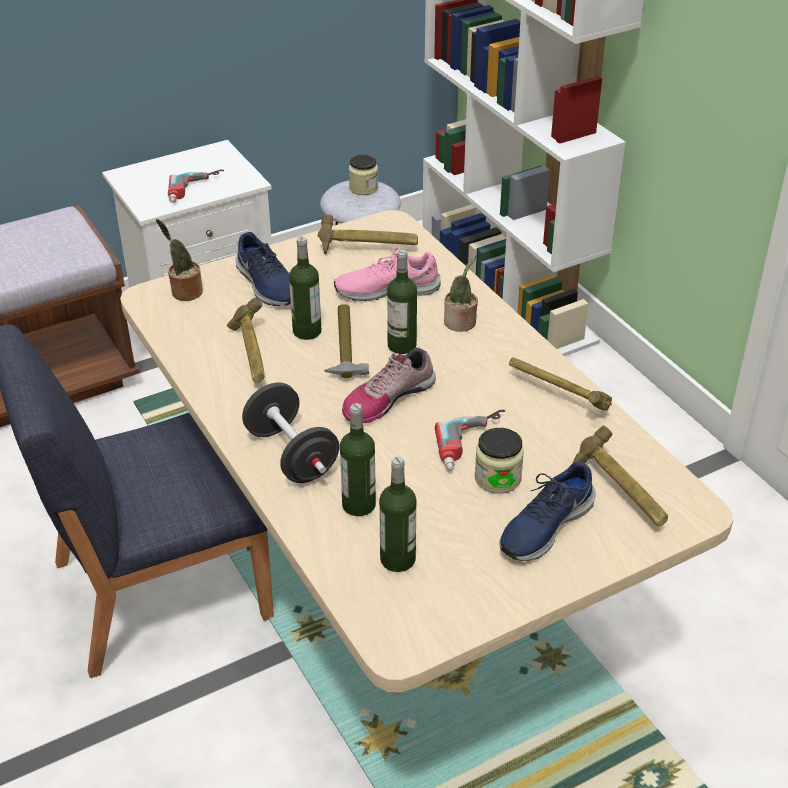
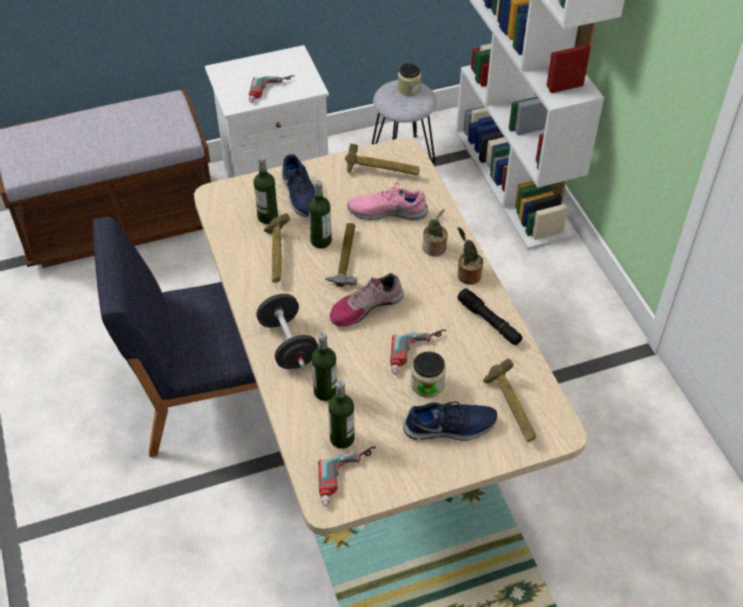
camera: 10 degrees right, 10 degrees up
potted plant [156,219,203,301] -> potted plant moved to [457,227,483,285]
bottle [387,250,417,354] -> bottle moved to [253,156,278,224]
blue shoe [499,461,596,561] -> blue shoe turned 150 degrees counterclockwise [403,402,497,441]
hammer [509,357,612,410] -> black flashlight [457,288,522,345]
none -> power drill [318,446,376,507]

